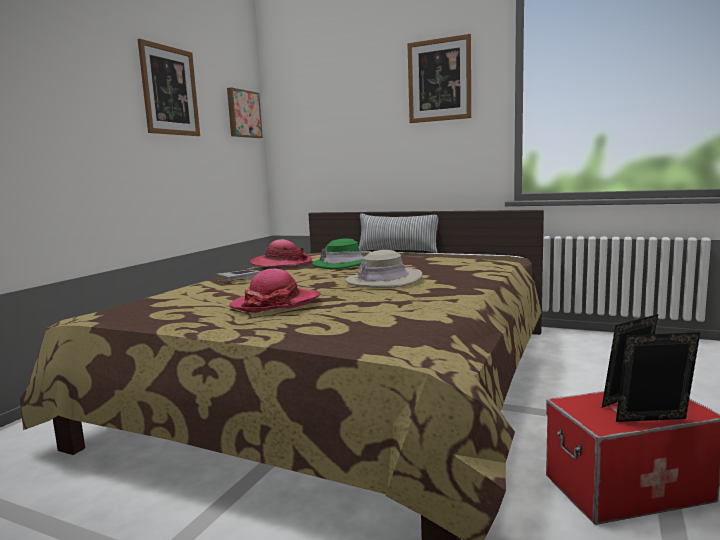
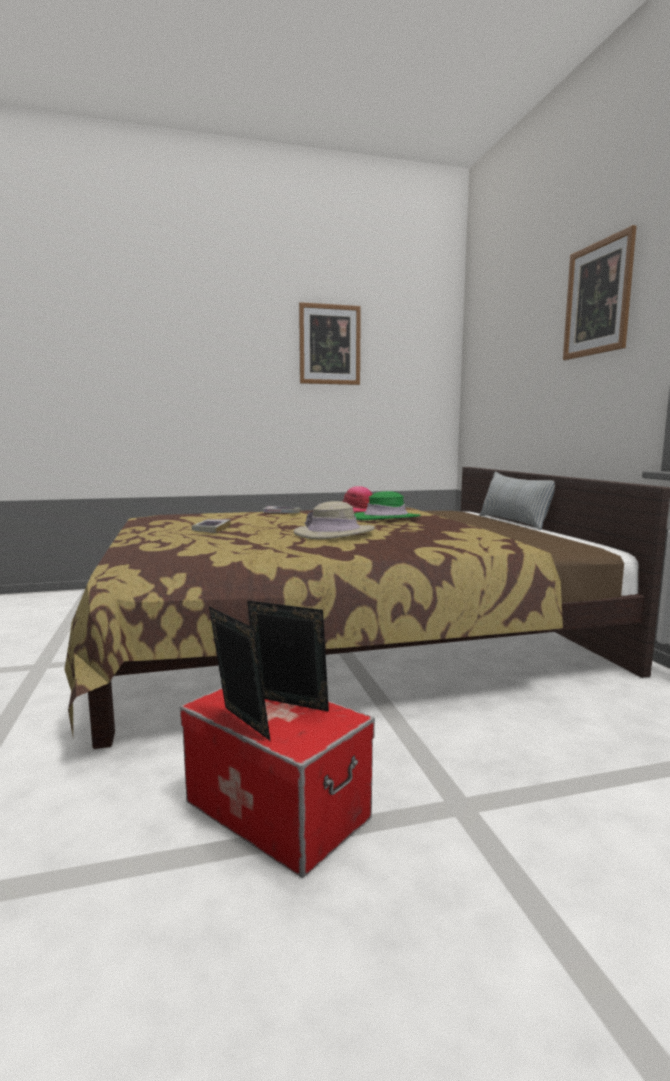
camera: 50 degrees right, 0 degrees up
picture [227,87,263,138] -> none
hat [229,269,320,313] -> book [192,519,231,533]

